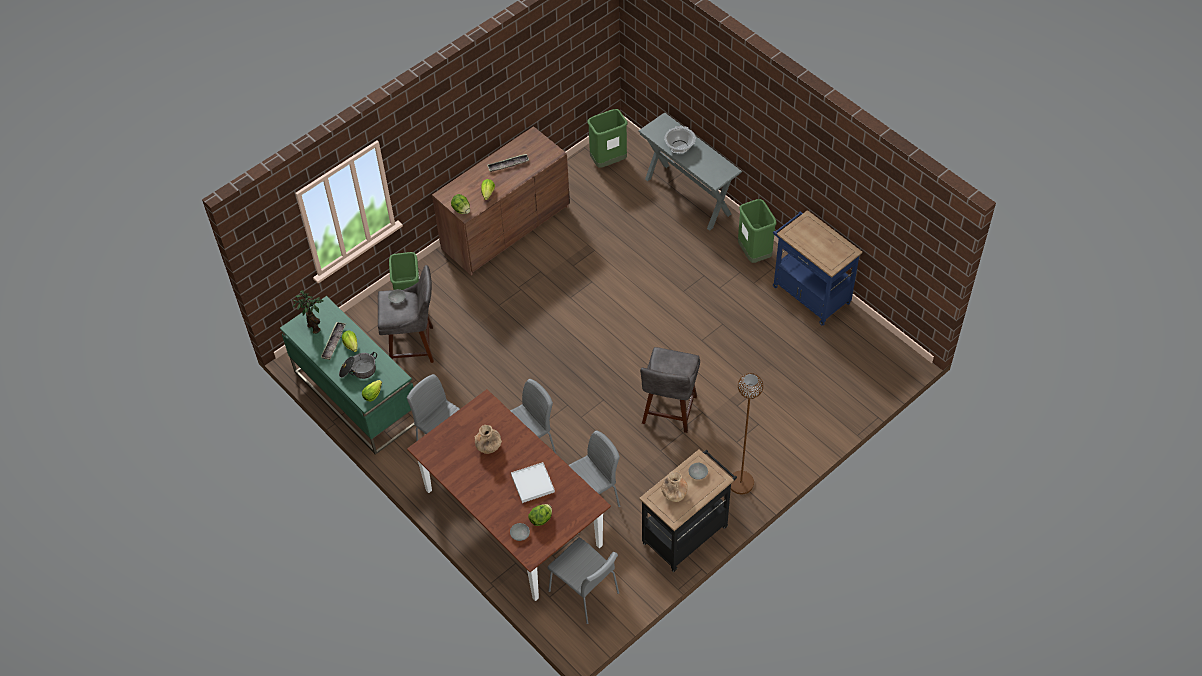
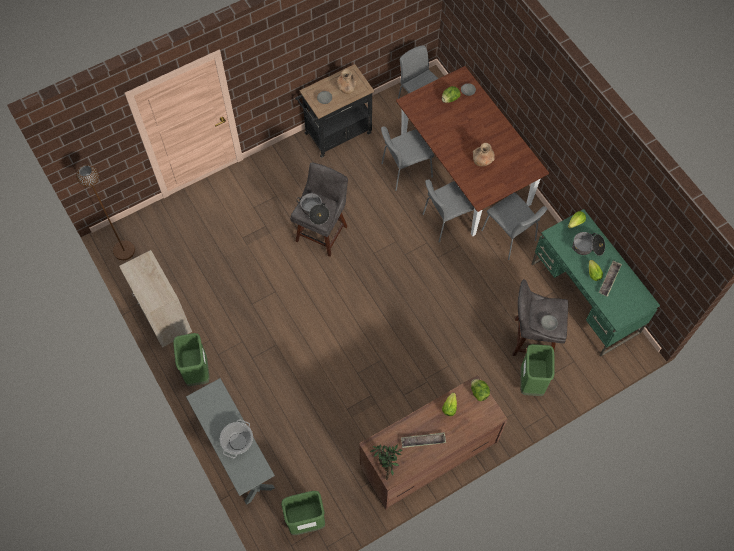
camera: 170 degrees left, 10 degrees up
potted plant [292,290,323,334] -> potted plant moved to [370,444,402,480]
white tray [511,462,555,503] -> none
brown floor lamp [730,373,763,494] -> brown floor lamp moved to [76,165,135,260]
blue cart [773,210,863,326] -> beige cabinet [119,250,192,348]
none -> cooking pot [297,193,329,225]

